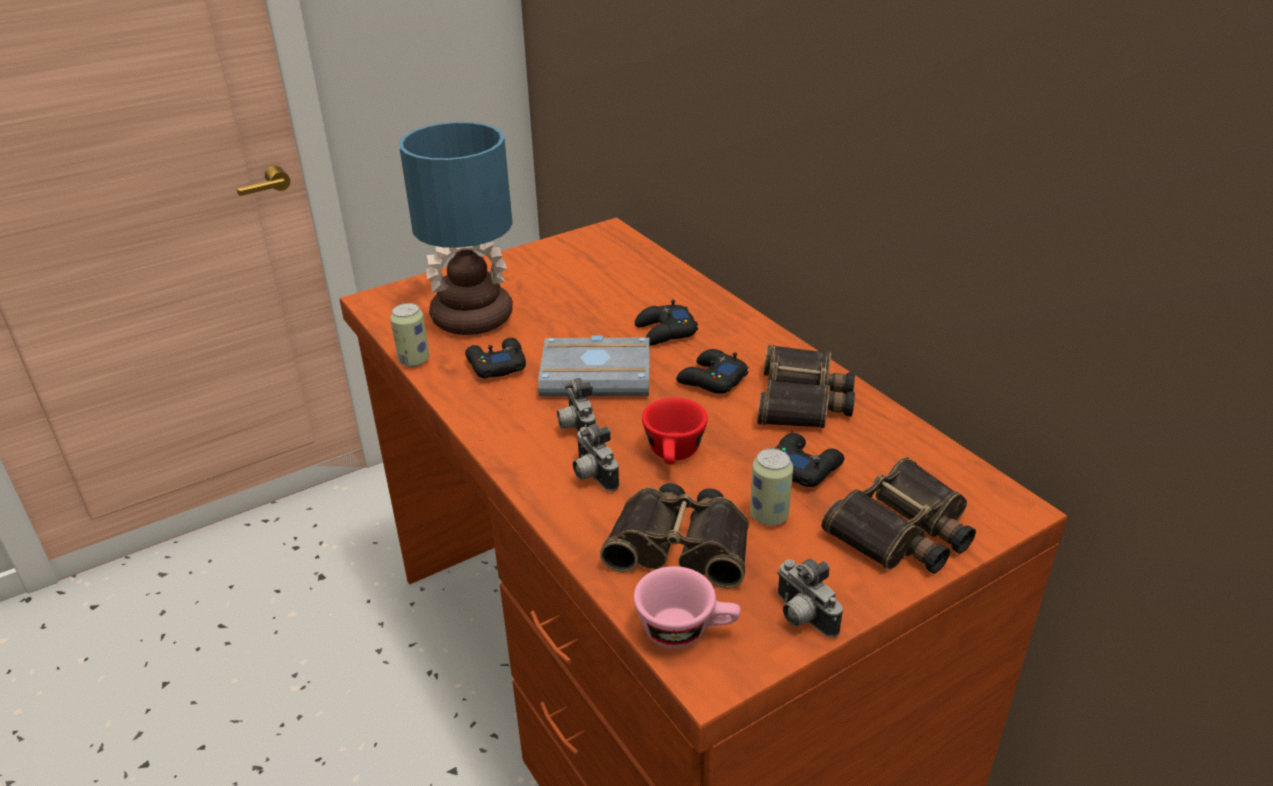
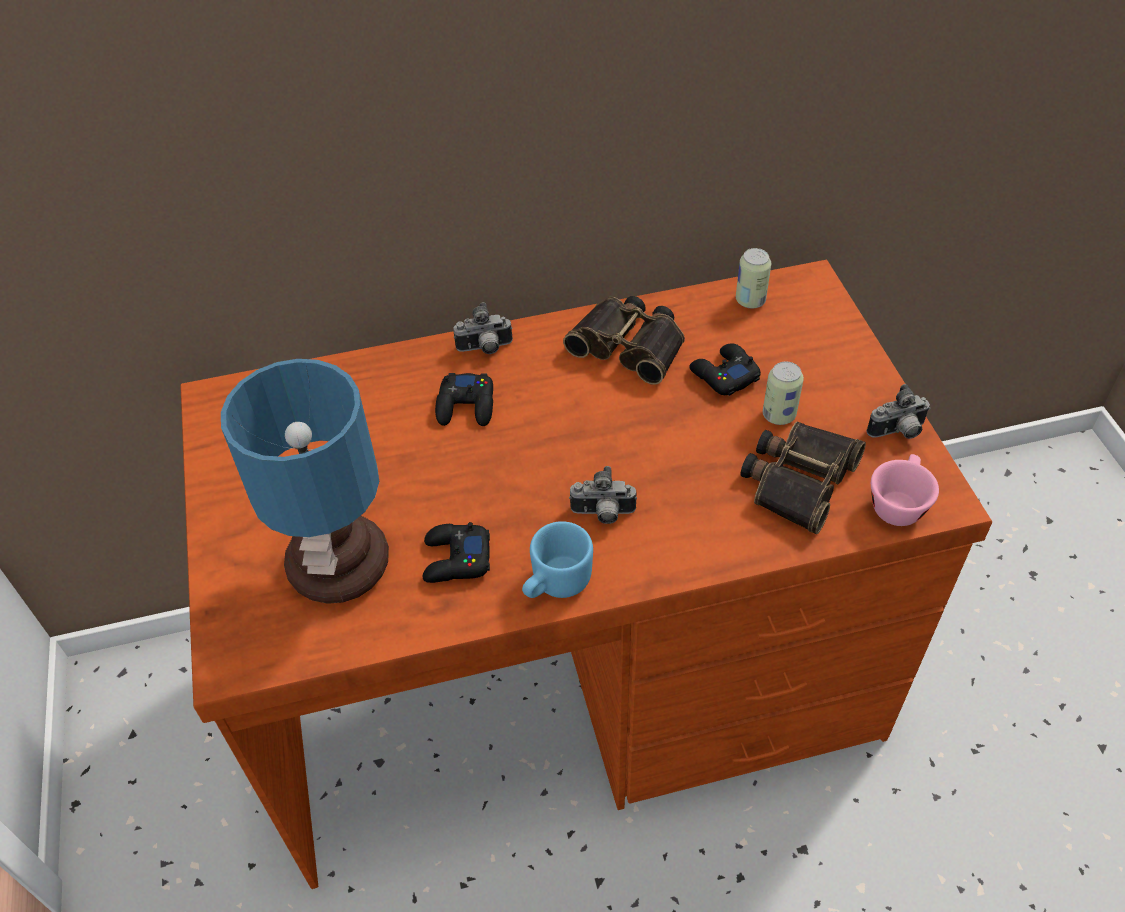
camera: 70 degrees left, 15 degrees up
can [390,303,429,367] -> can moved to [736,248,771,308]
grey book [538,335,650,396] -> none
camera [573,423,619,491] -> camera moved to [453,302,513,354]
red cup [642,398,708,465] -> none
black game controller [676,349,748,394] -> none
binoculars [821,457,976,574] -> none
none -> blue mug [522,521,593,598]

